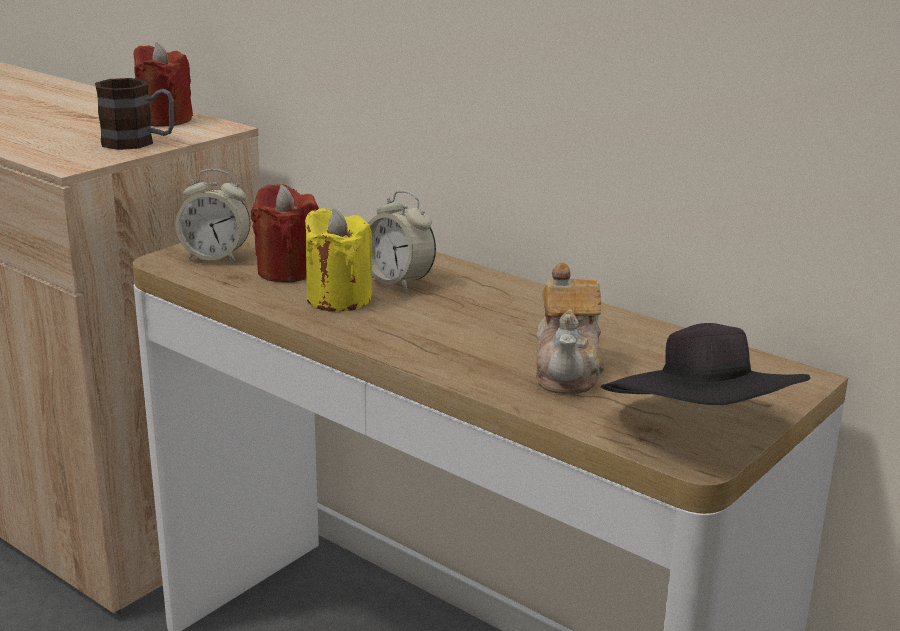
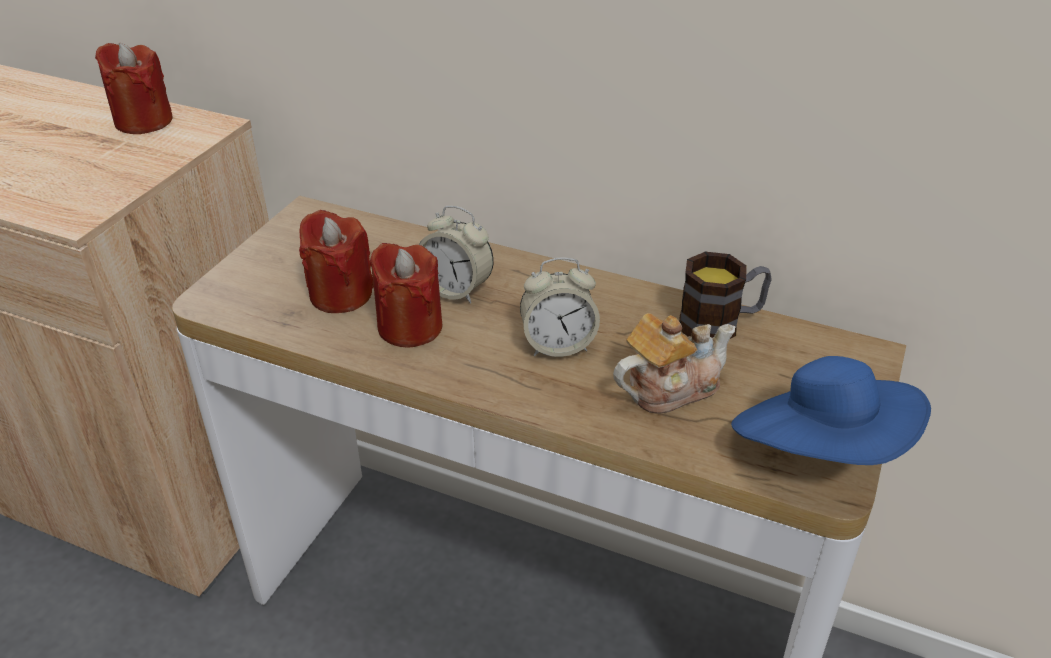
camera: 15 degrees left, 15 degrees up
mug [95,78,174,150] -> mug moved to [679,252,772,339]
alarm clock [175,169,251,262] -> alarm clock moved to [520,257,600,357]
yellow candle [305,208,373,312] -> red candle [369,243,442,348]
teapot [536,263,604,394] -> teapot turned 105 degrees counterclockwise [613,313,736,414]
black hat [601,323,810,405] -> blue hat [731,356,931,465]

